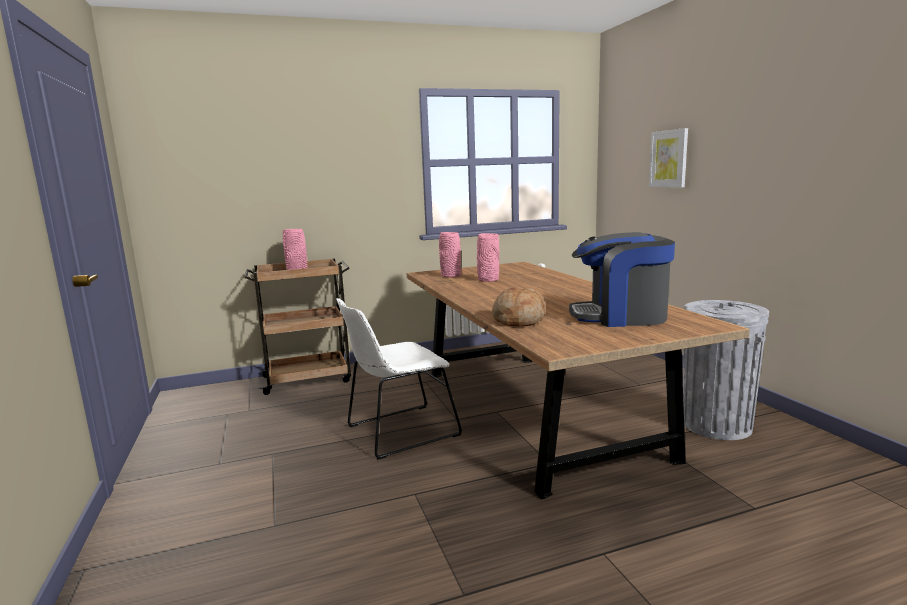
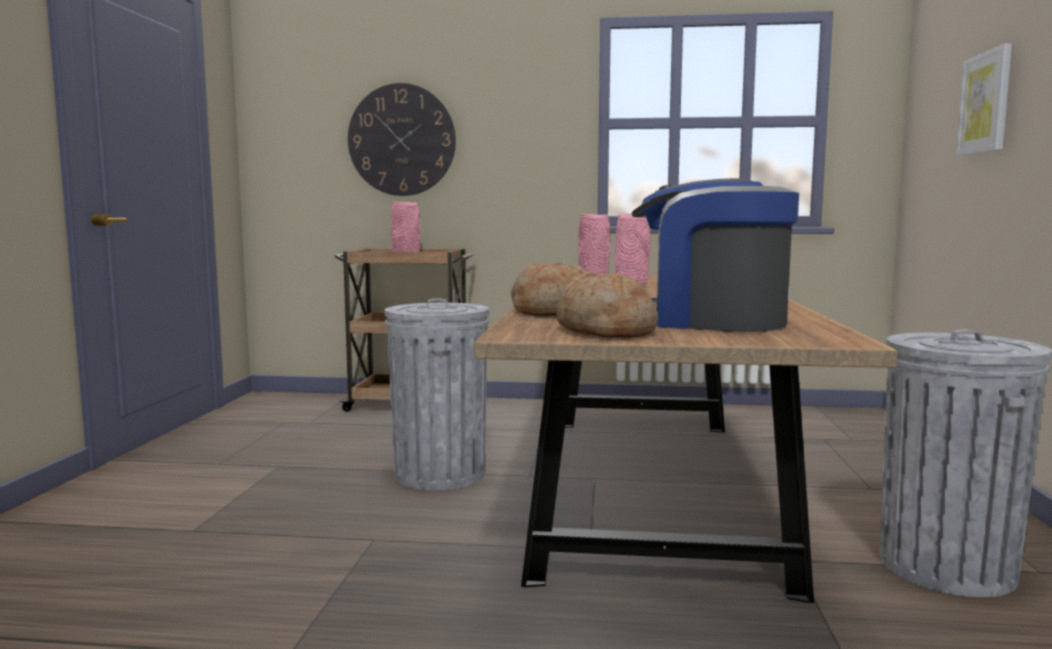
camera: 25 degrees right, 5 degrees down
white chair [336,298,462,460] -> grey trash can [385,298,489,490]
none -> wall clock [348,83,456,196]
none -> bread [556,272,658,338]

